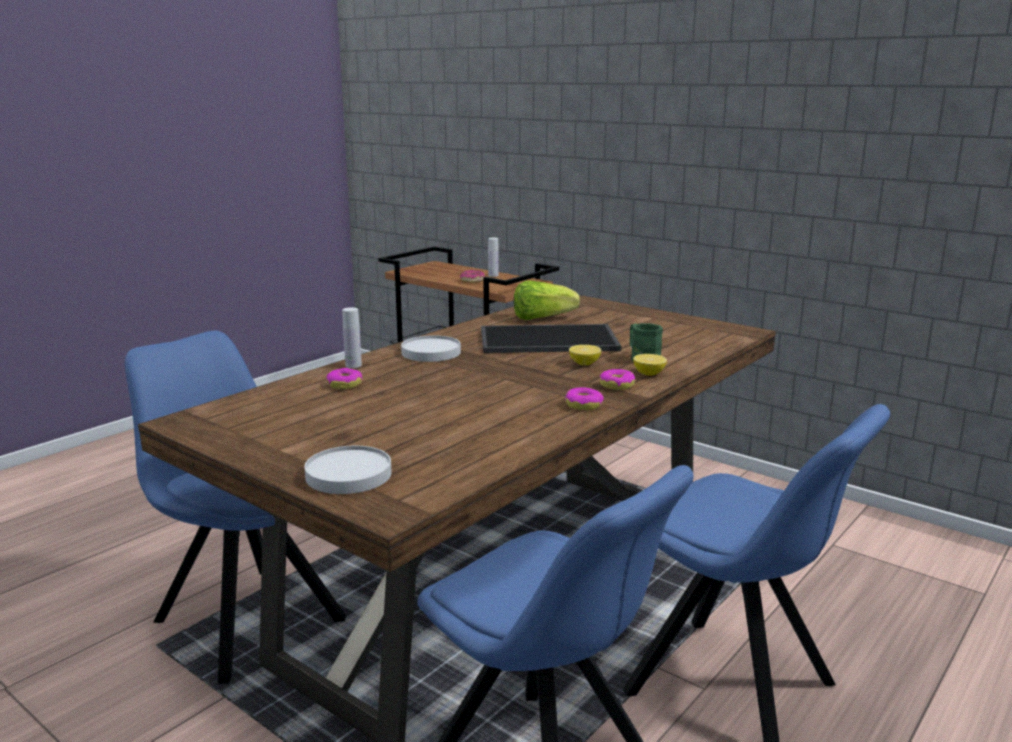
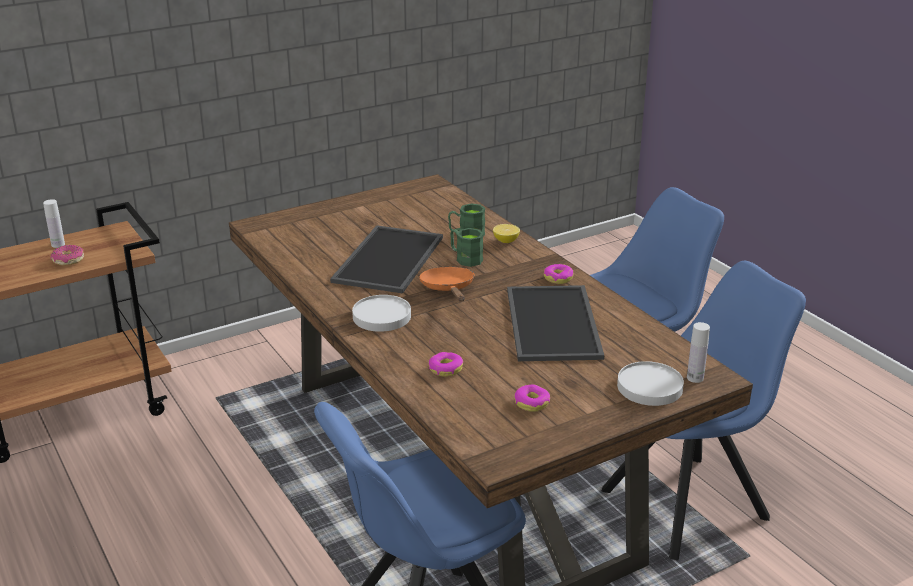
camera: 70 degrees left, 10 degrees up
white bottle [342,307,362,368] -> white bottle moved to [687,322,710,383]
lettuce [514,280,580,320] -> none
lemon [569,345,601,365] -> green mug [450,228,484,267]
donut [600,369,635,390] -> donut moved to [514,384,550,412]
none -> orange frying pan [419,267,475,302]
none -> tray [507,285,604,361]

